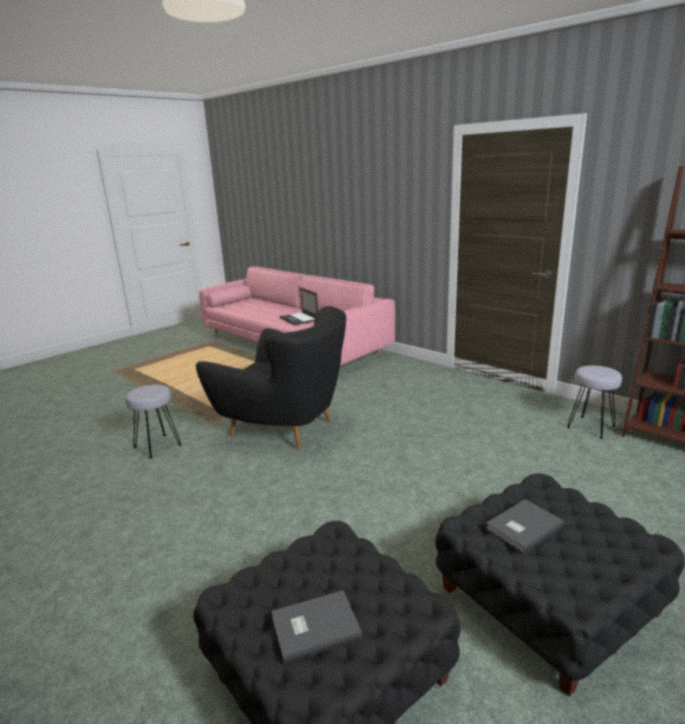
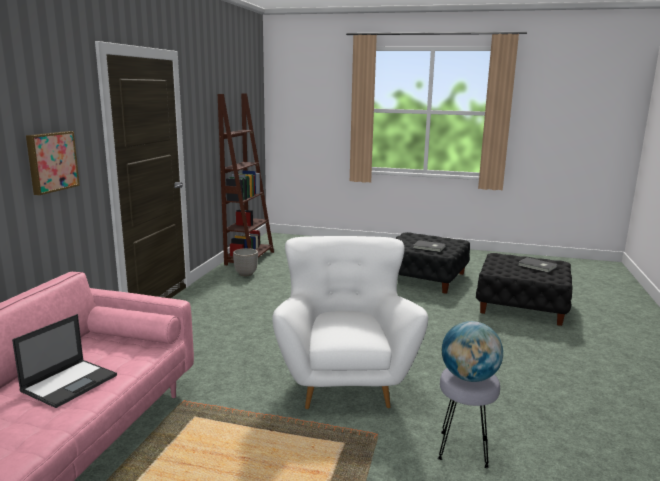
camera: 120 degrees left, 5 degrees down
black armchair [196,306,346,450] -> white armchair [272,236,428,409]
grey stool [567,365,622,439] -> planter [233,248,258,276]
none -> picture [26,131,80,195]
none -> globe [442,321,503,382]

